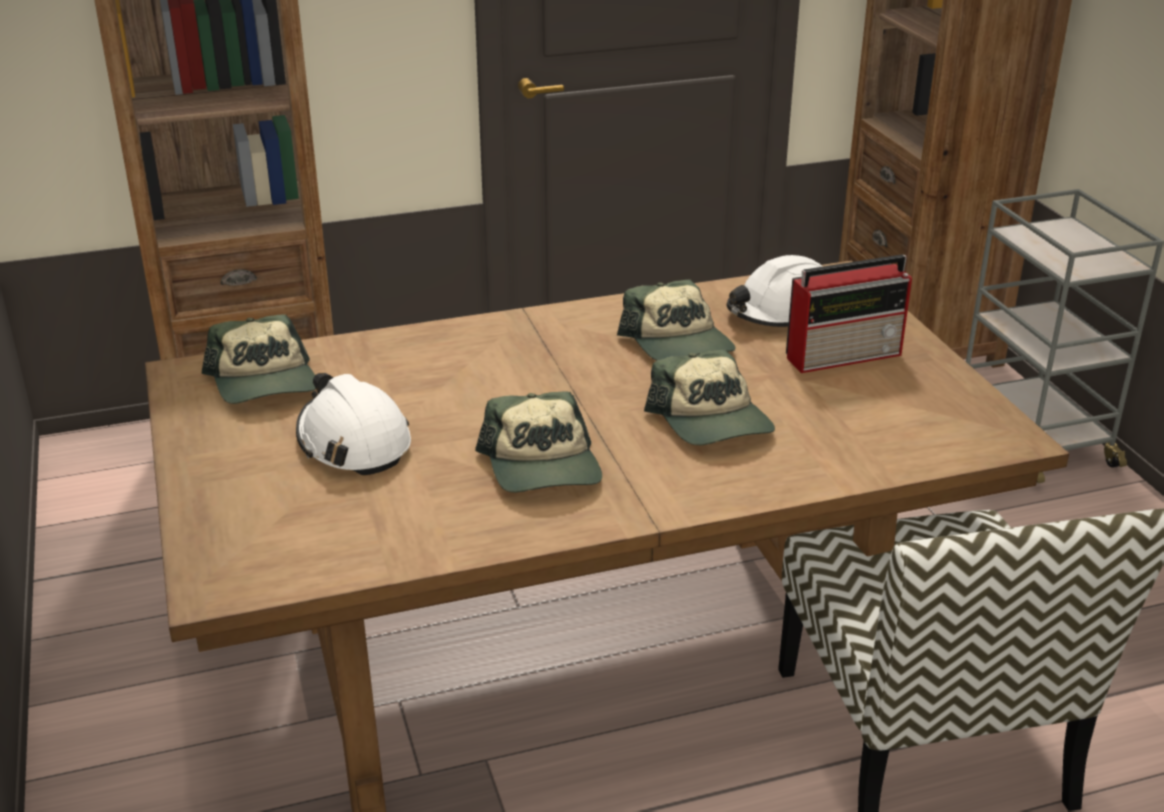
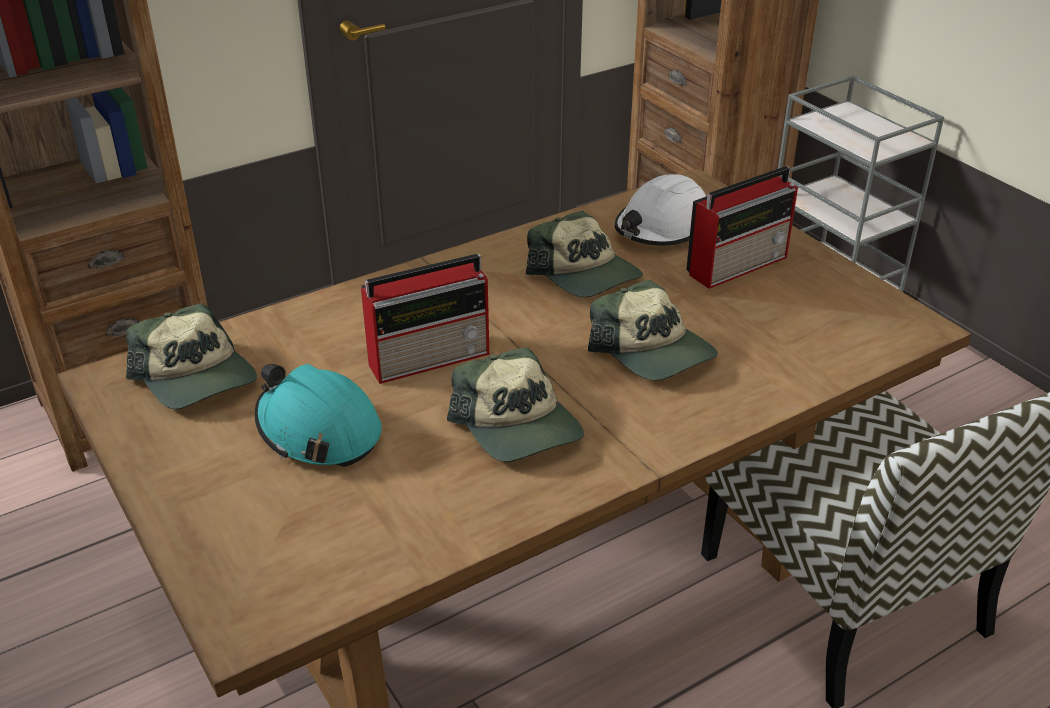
camera: 15 degrees left, 5 degrees up
white hard hat [296,373,411,475] -> turquoise hard hat [255,363,382,467]
none -> radio [361,254,489,384]

